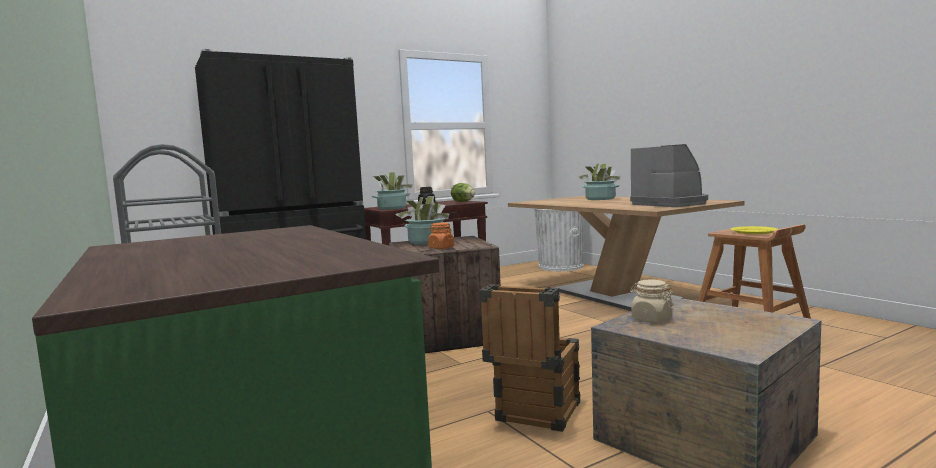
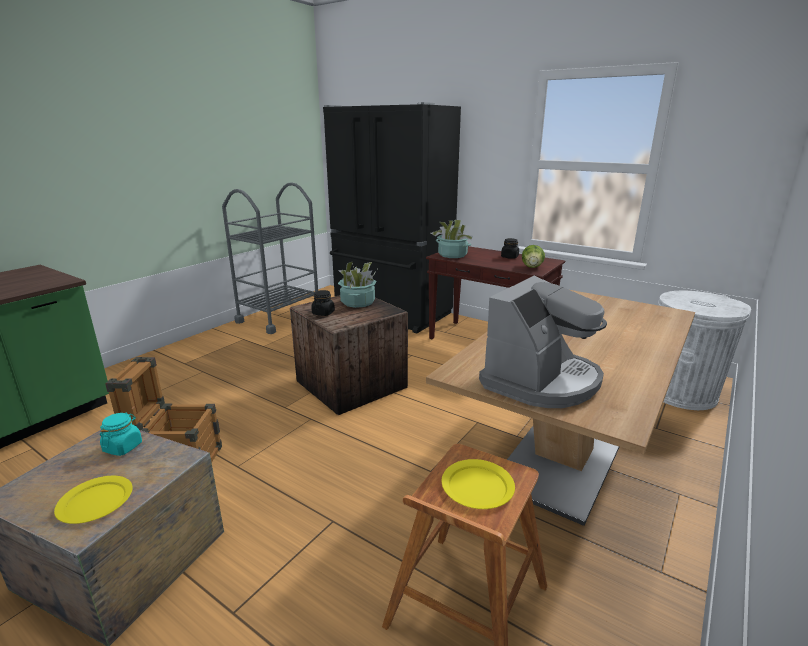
camera: 65 degrees right, 15 degrees up
orange jar [428,223,454,249] -> black jar [311,290,335,316]
potted plant [577,163,621,200] -> none
beige jar [630,280,674,323] -> turquoise jar [100,413,142,456]
none -> yellow plate [54,476,133,524]

